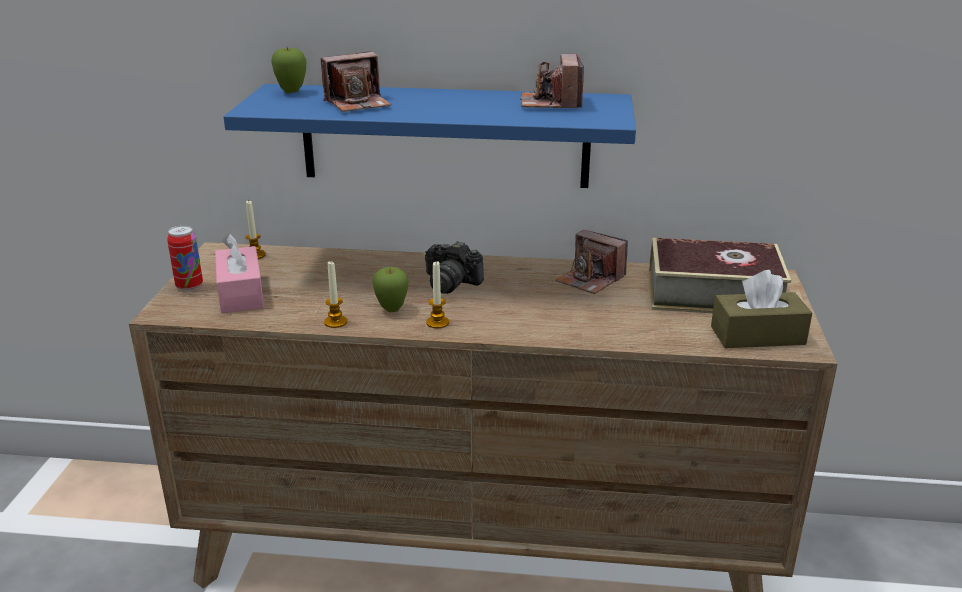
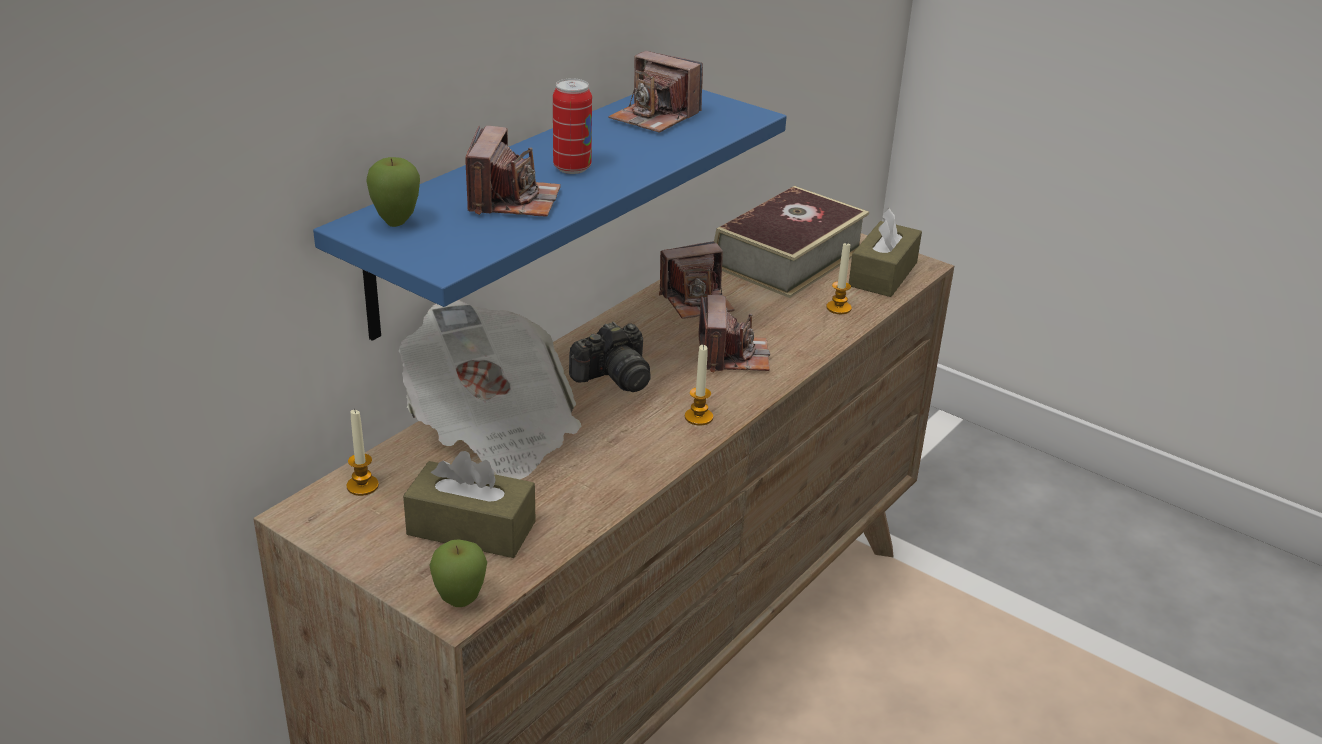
camera: 60 degrees left, 5 degrees up
can [167,225,203,291] -> can moved to [553,78,592,174]
pink tissue box [215,233,264,313] -> brown tissue box [403,451,536,558]
candle [324,261,347,328] -> candle moved to [826,243,851,314]
apple [372,267,409,312] -> apple moved to [429,539,487,607]
none -> newspaper [399,300,581,479]
none -> camera [698,295,770,373]

